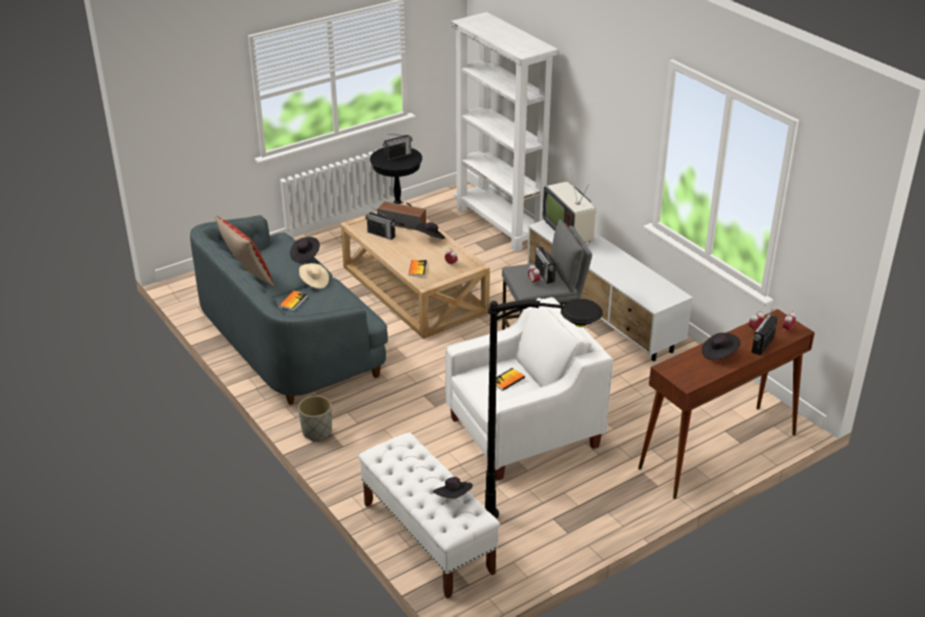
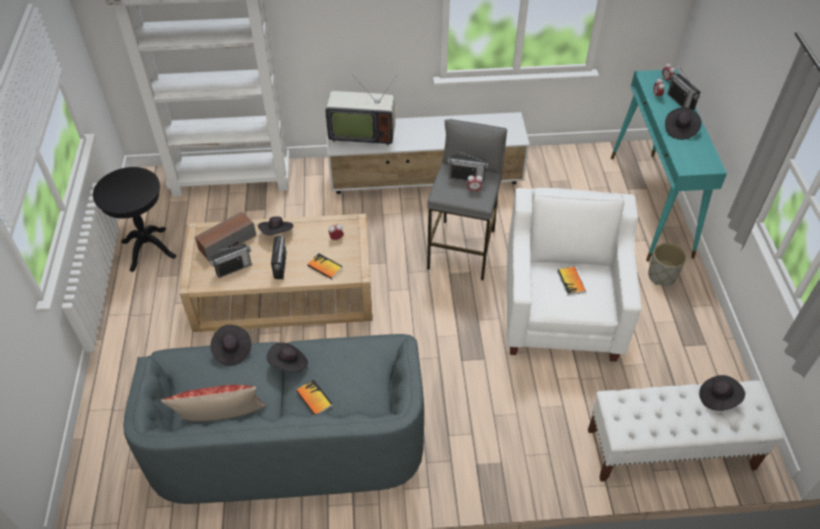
camera: 60 degrees left, 15 degrees up
grey planter [298,396,332,441] -> grey planter moved to [648,243,686,286]
beige hat [299,263,329,289] -> black hat [267,343,308,372]
radio [383,134,413,160] -> radio moved to [271,235,287,279]
black floor lamp [485,299,603,519] -> none
brown console table [638,309,815,499] -> turquoise console table [611,69,727,261]

